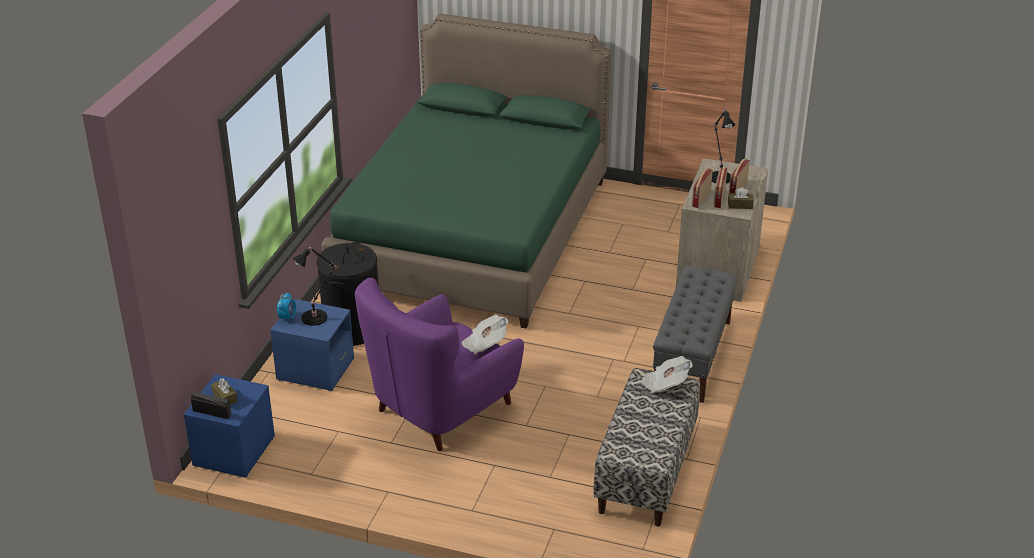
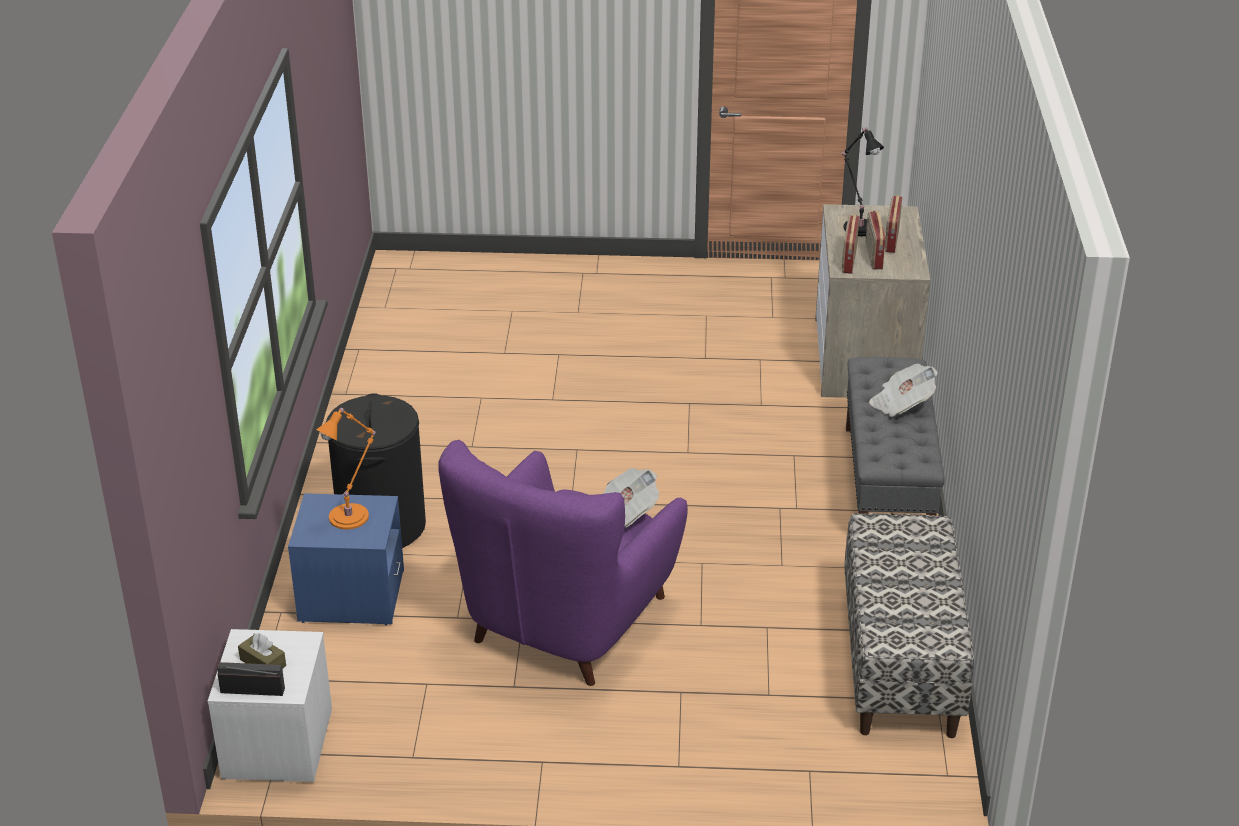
camera: 15 degrees left, 0 degrees up
blue nightstand [184,374,275,478] -> white nightstand [208,629,332,782]
alarm clock [277,292,296,323] -> none
black table lamp [292,246,336,326] -> orange table lamp [316,406,376,529]
green bed [321,13,611,328] -> none
newspaper [642,356,693,393] -> newspaper moved to [869,364,938,417]
brown tissue box [728,187,754,209] -> none

